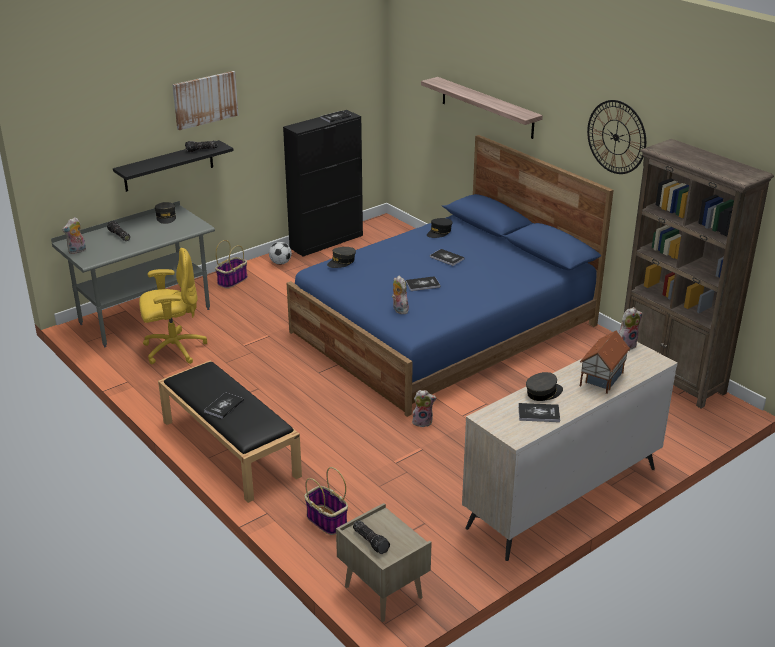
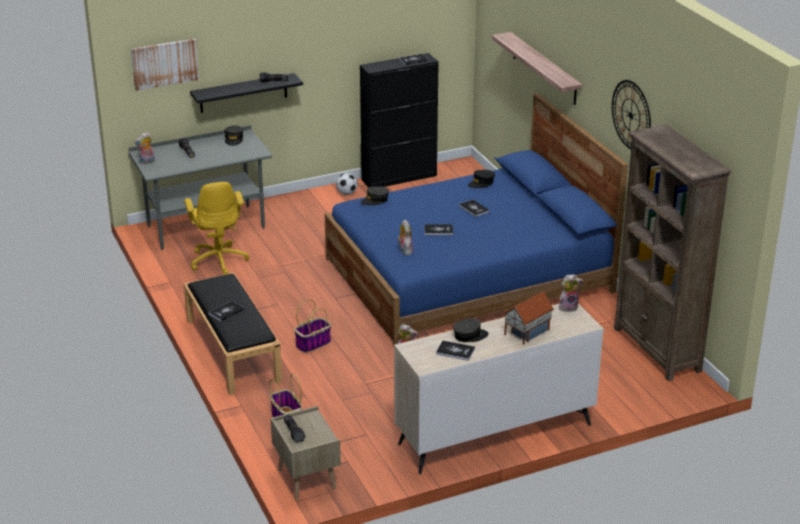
camera: 15 degrees right, 0 degrees up
yellow office chair [139,248,207,364] -> yellow office chair turned 75 degrees clockwise [184,182,249,275]
picture [172,71,239,130] -> picture moved to [131,39,199,91]
basket [215,240,248,289] -> basket moved to [294,299,331,353]

